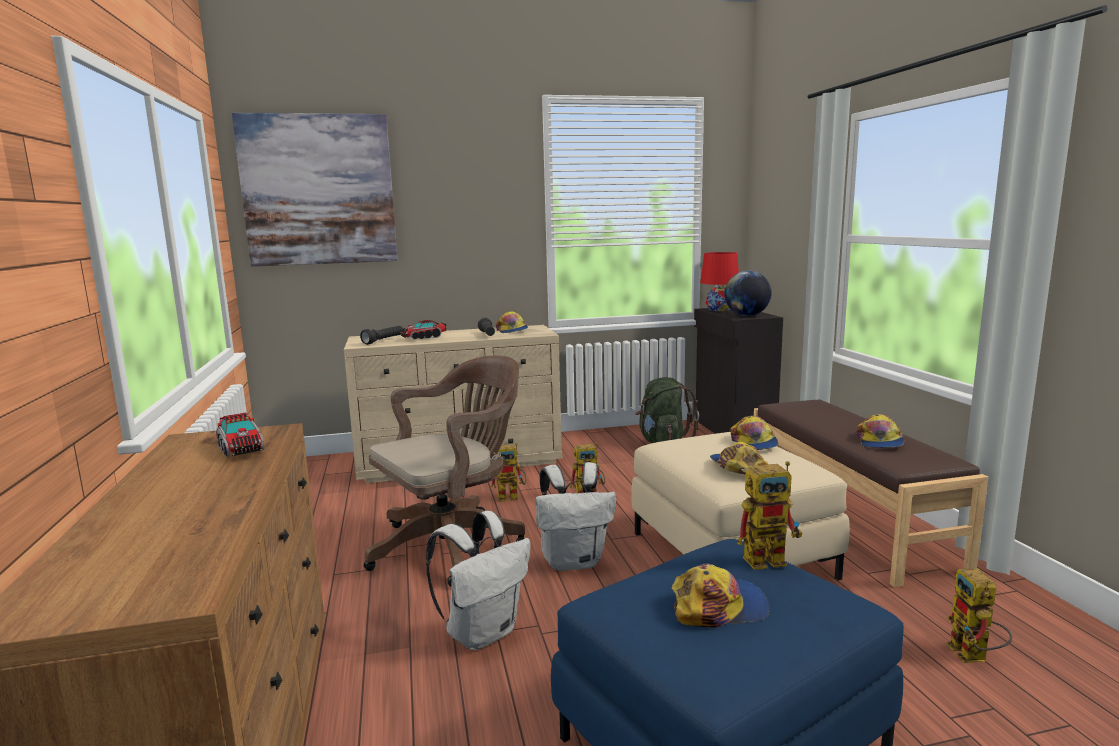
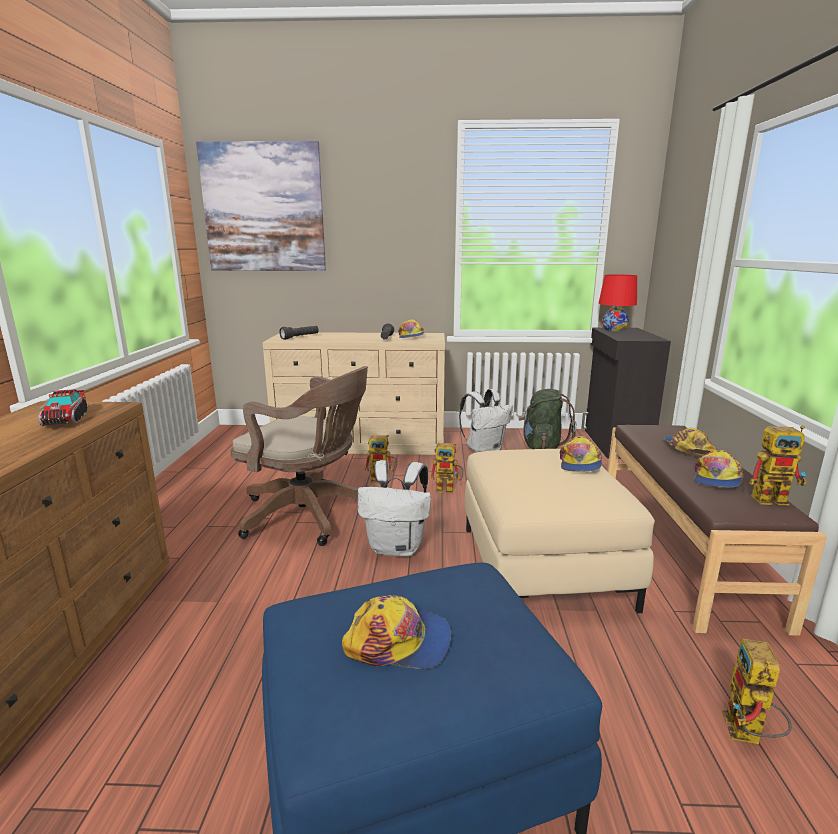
camera: 15 degrees right, 5 degrees up
brown office chair [364,355,525,587] -> brown office chair turned 45 degrees clockwise [231,366,368,546]
toy truck [400,320,447,340] -> none
white backpack [426,511,531,650] -> white backpack moved to [459,389,513,452]
cap [710,442,769,474] -> cap moved to [664,428,716,457]
globe [725,271,772,316] -> none
toy robot [737,461,802,570] -> toy robot moved to [749,426,807,506]

